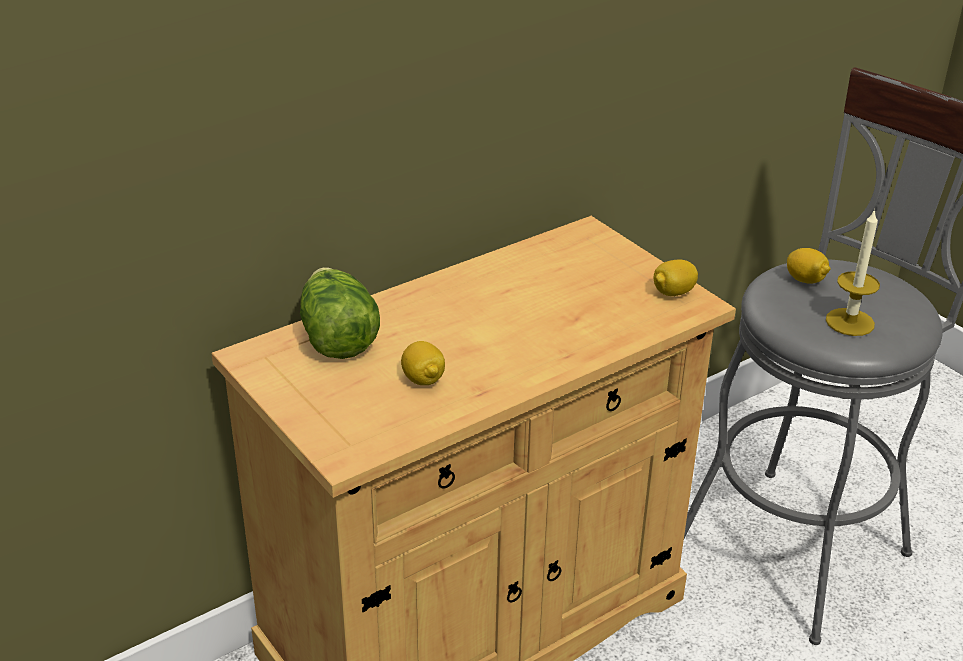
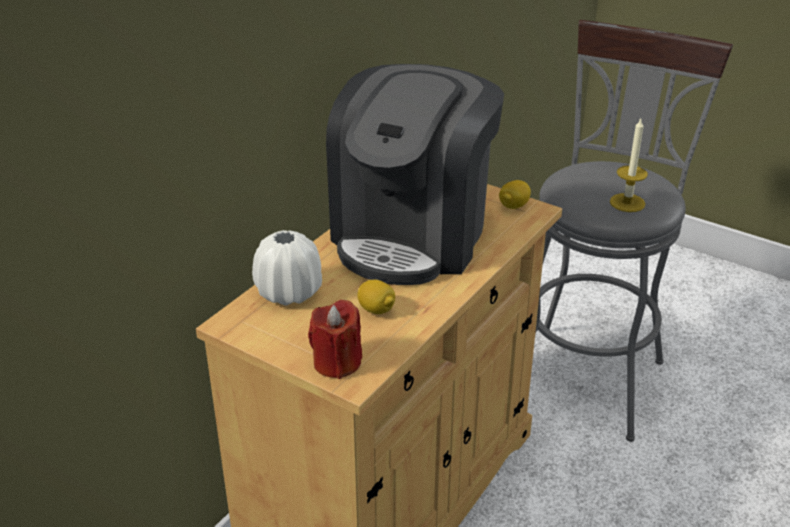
camera: 20 degrees left, 0 degrees up
lettuce [300,267,380,359] -> white vase [252,230,322,306]
lemon [787,248,831,284] -> none
none -> red candle [308,300,362,379]
none -> coffee machine [326,64,504,285]

